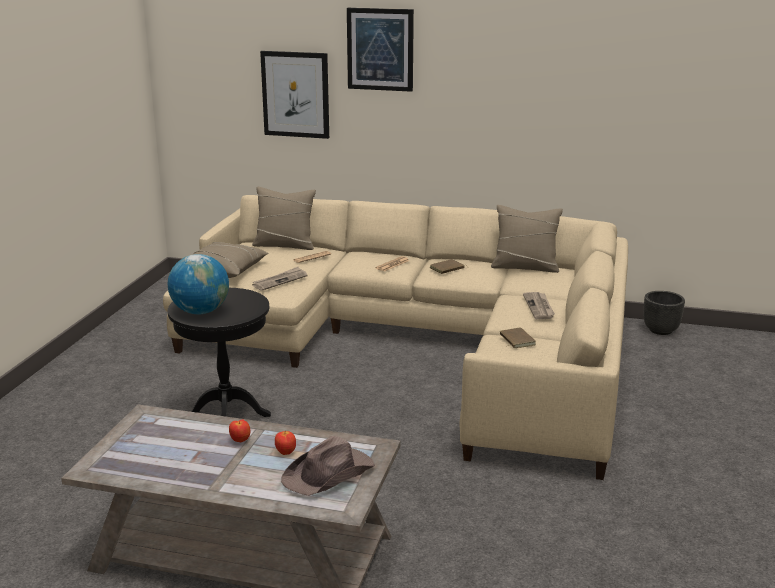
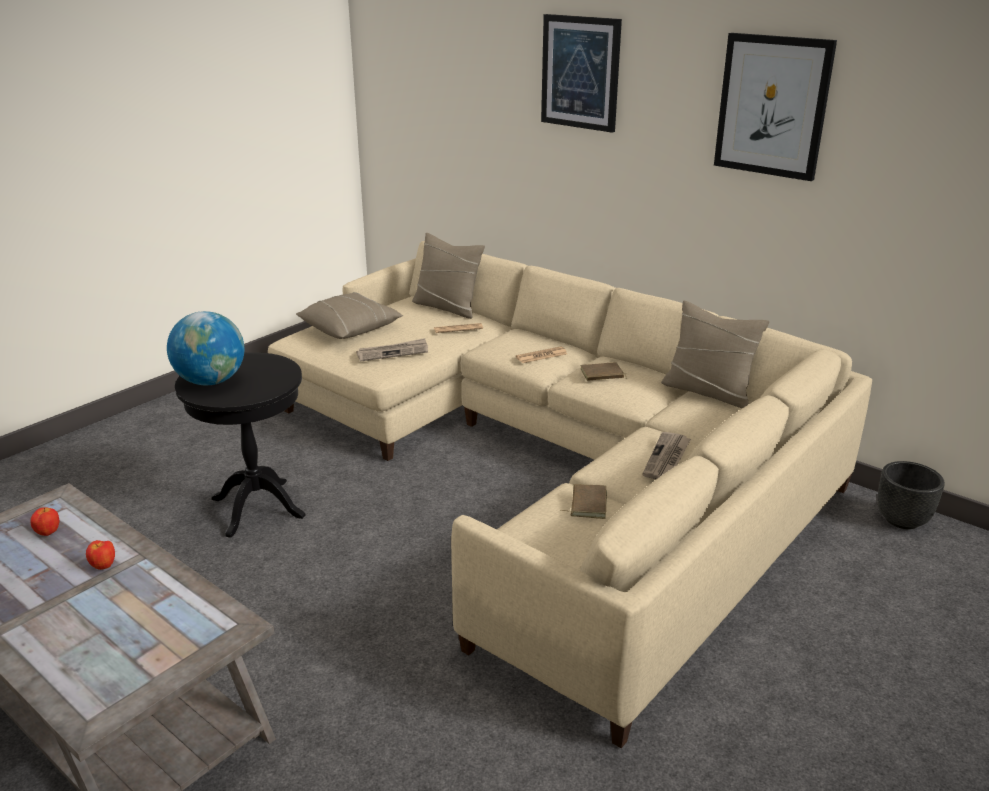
camera: 25 degrees right, 5 degrees up
picture [260,51,329,139] -> picture moved to [714,33,837,181]
apple [275,431,296,455] -> apple moved to [30,507,59,536]
brown hat [281,436,375,496] -> none

